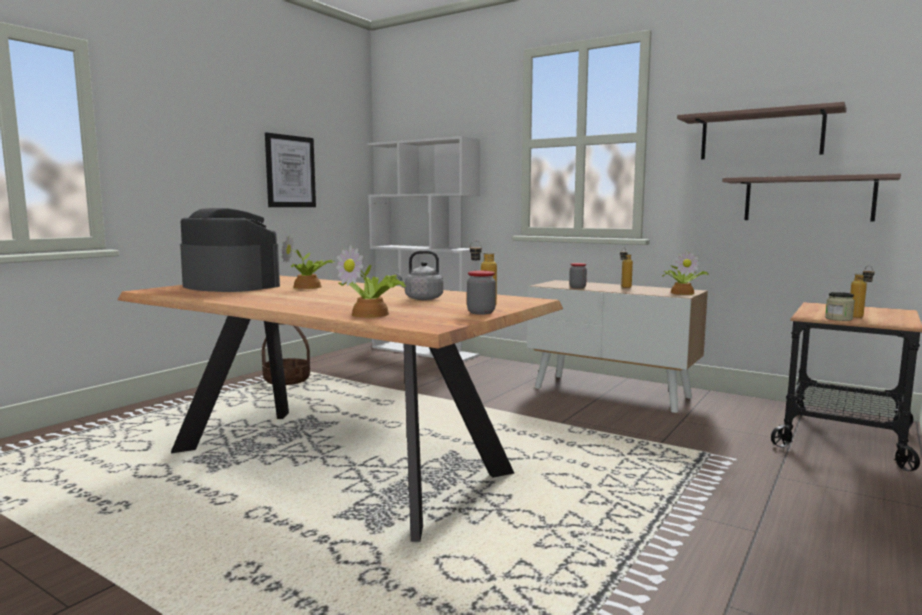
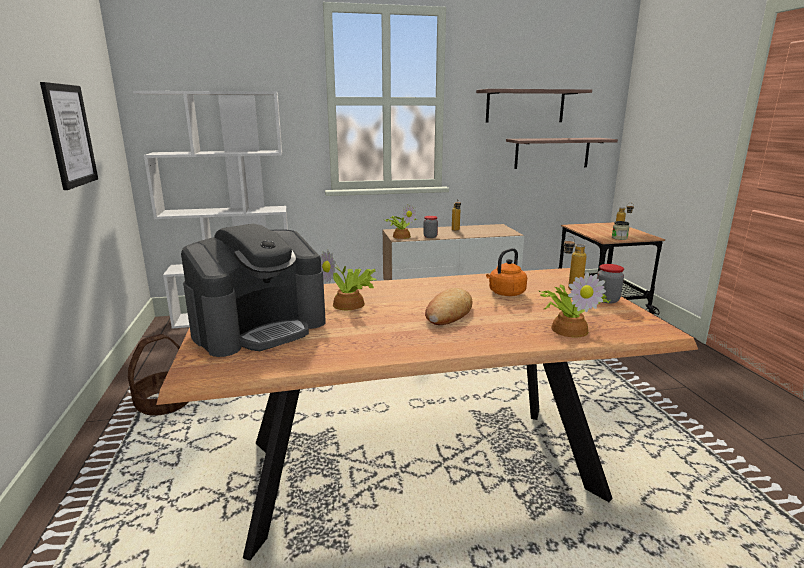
camera: 45 degrees left, 10 degrees up
coffee machine [180,208,280,292] -> coffee machine turned 150 degrees clockwise [181,223,326,357]
grey kettle [395,251,443,300] -> orange kettle [486,248,527,296]
potted plant [662,251,709,295] -> potted plant moved to [383,204,418,239]
none -> bread [425,288,473,325]

